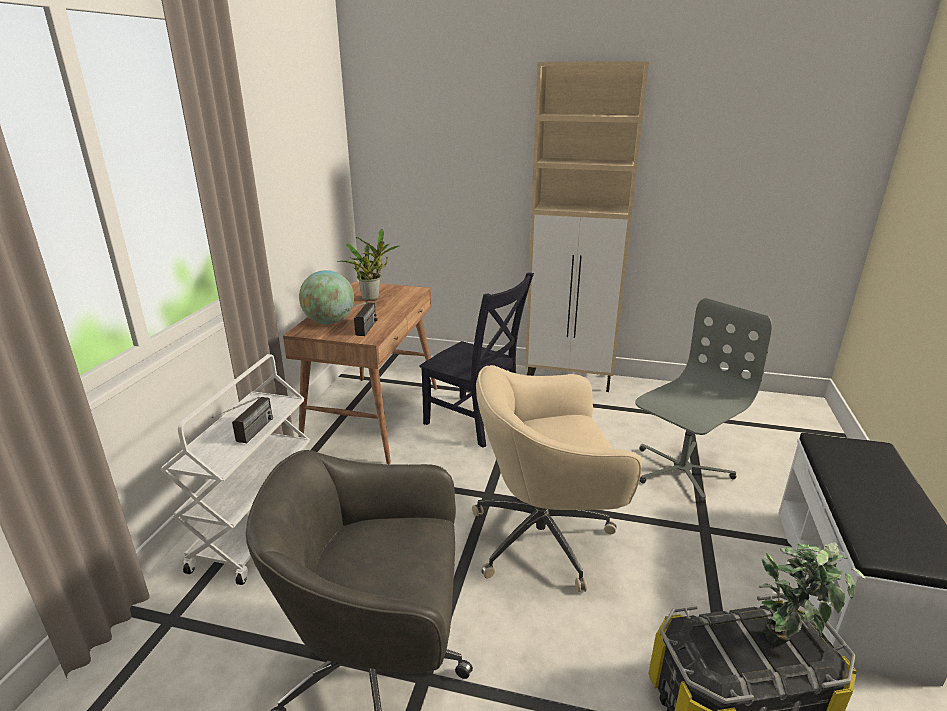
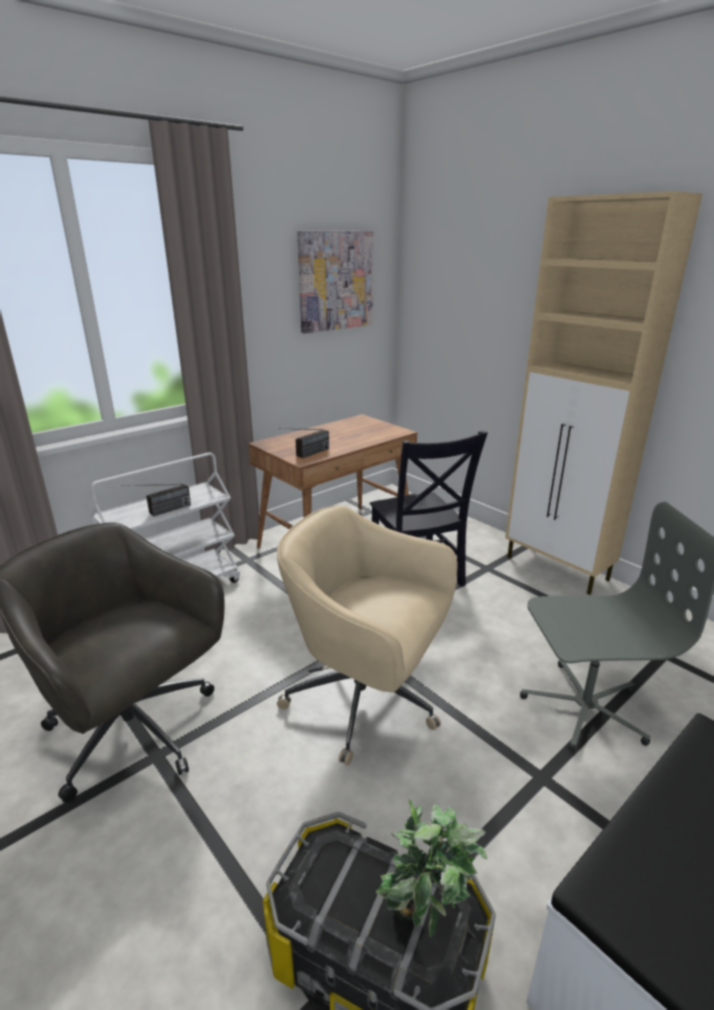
camera: 35 degrees right, 0 degrees up
globe [299,270,354,324] -> none
potted plant [337,229,399,301] -> none
none -> picture [297,231,373,333]

